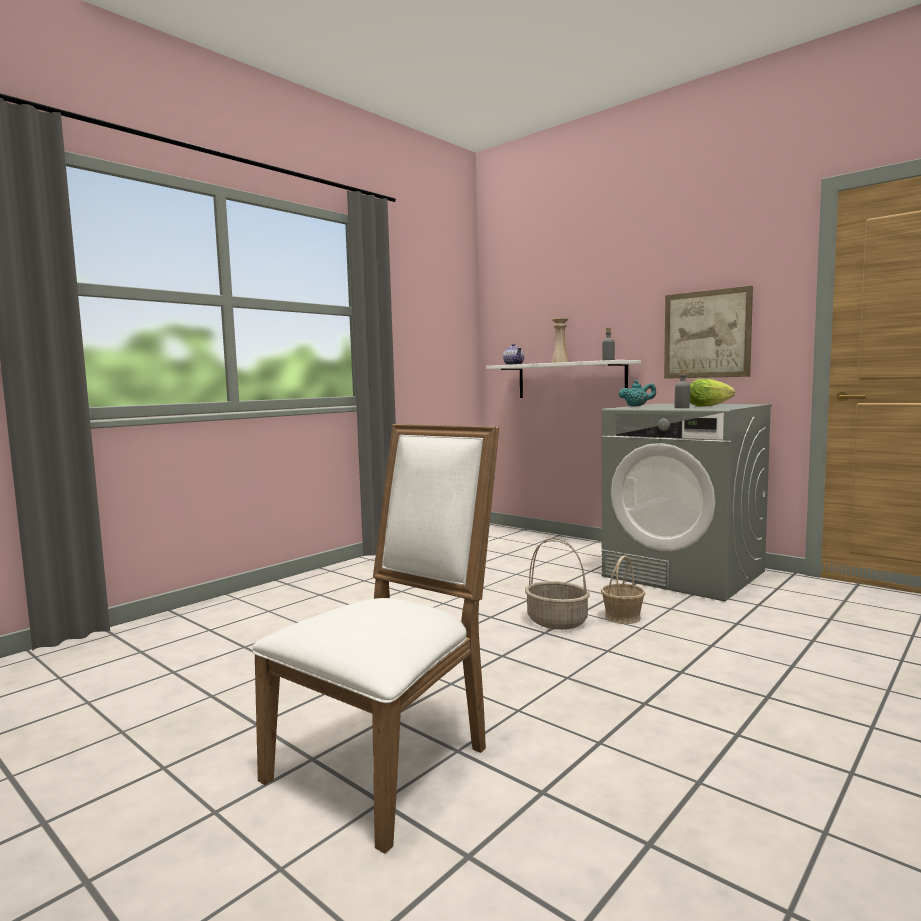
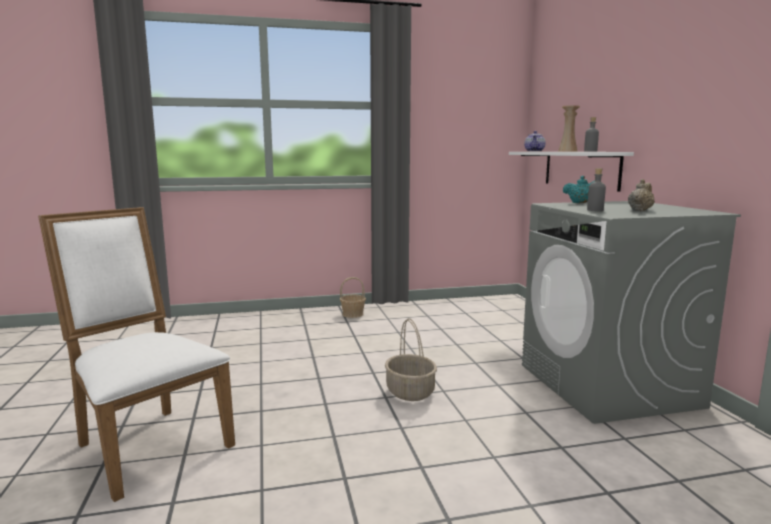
camera: 35 degrees right, 5 degrees up
white chair [253,424,499,854] -> white chair turned 120 degrees counterclockwise [38,207,235,502]
basket [601,555,645,624] -> basket moved to [340,277,366,318]
picture [664,286,753,379] -> none
lettuce [690,379,735,407] -> beige teapot [628,179,655,211]

